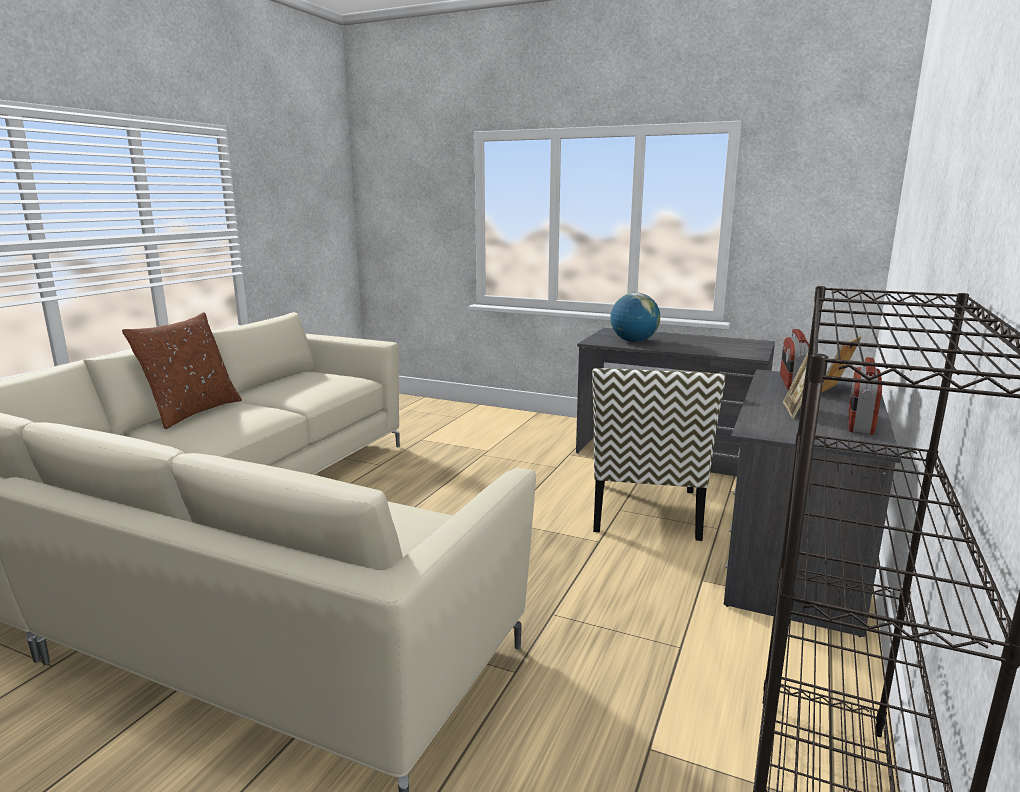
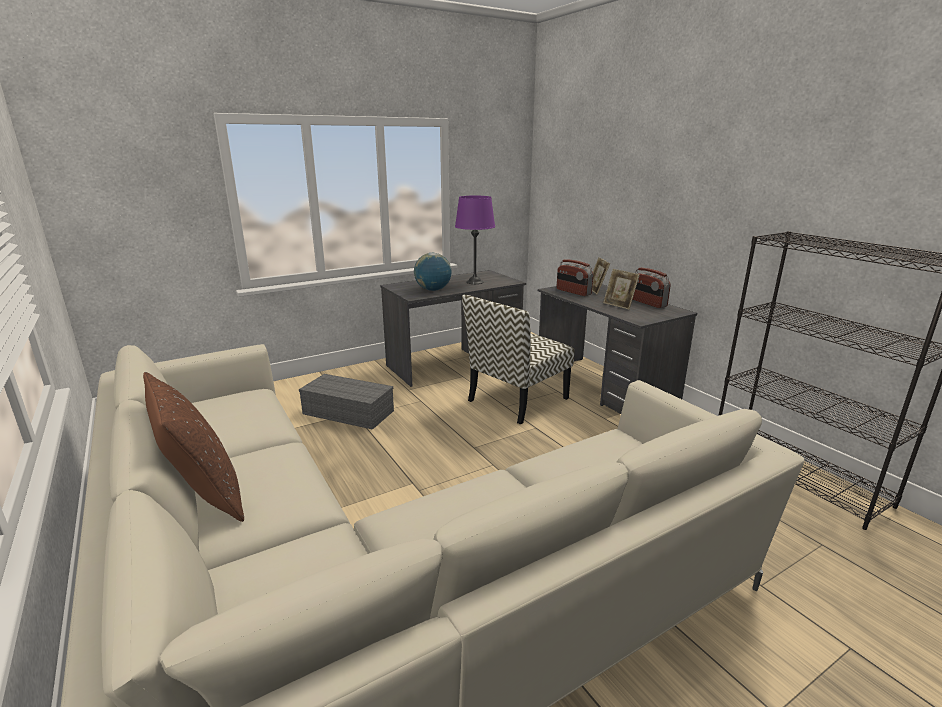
camera: 55 degrees left, 5 degrees up
chair [592,368,726,541] -> chair turned 90 degrees clockwise [462,295,574,425]
none -> grey storage box [299,374,394,430]
none -> purple table lamp [455,196,495,284]

